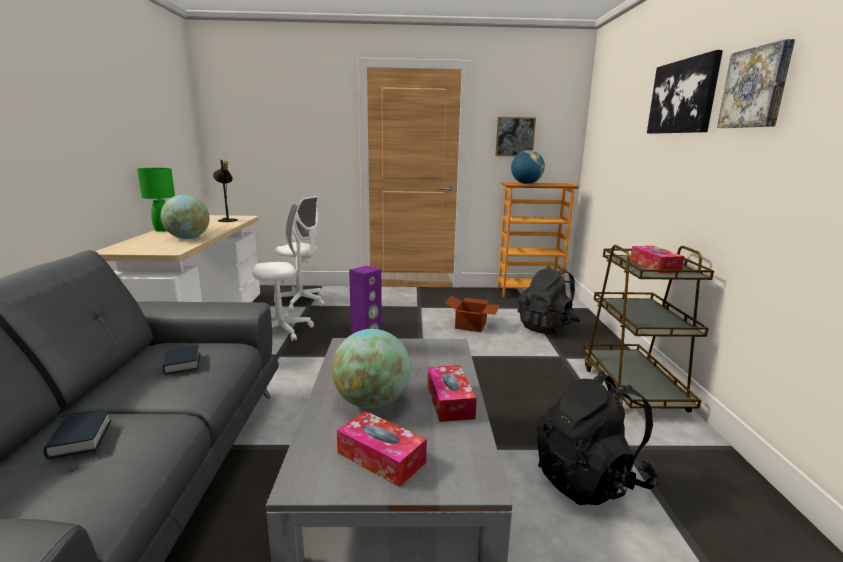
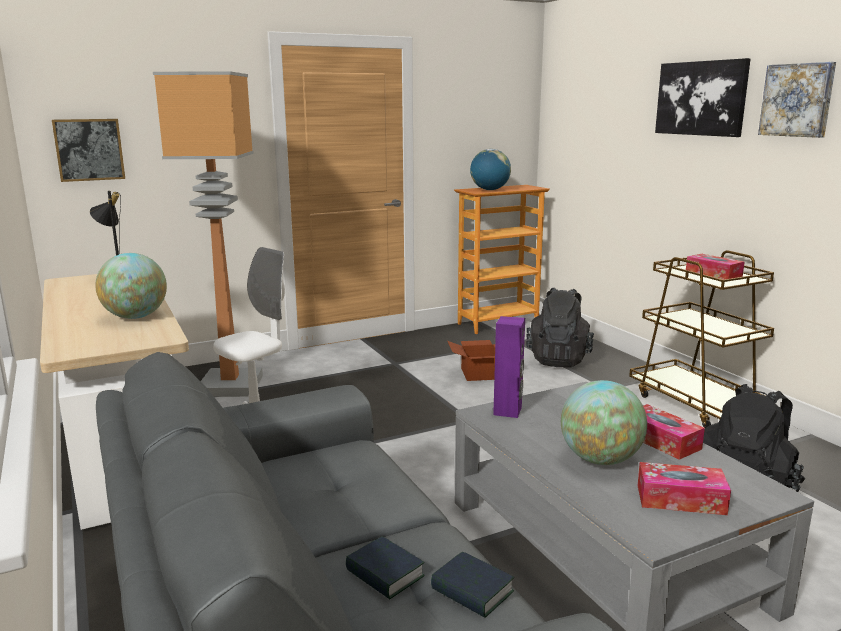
camera: 25 degrees left, 0 degrees up
green table lamp [137,168,175,232] -> none
book [163,345,200,375] -> book moved to [431,552,514,618]
white office chair [274,195,324,311] -> floor lamp [153,71,263,397]
picture [495,117,536,156] -> picture moved to [52,119,125,182]

